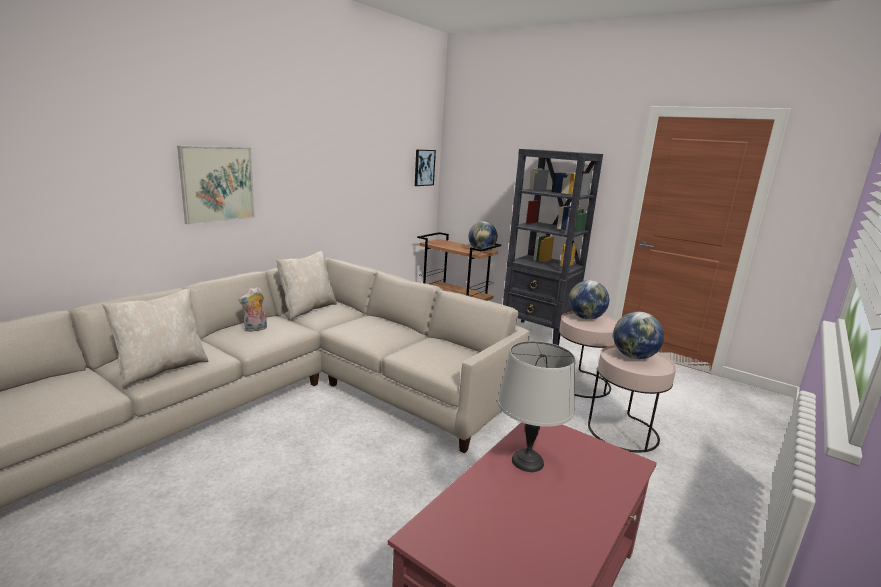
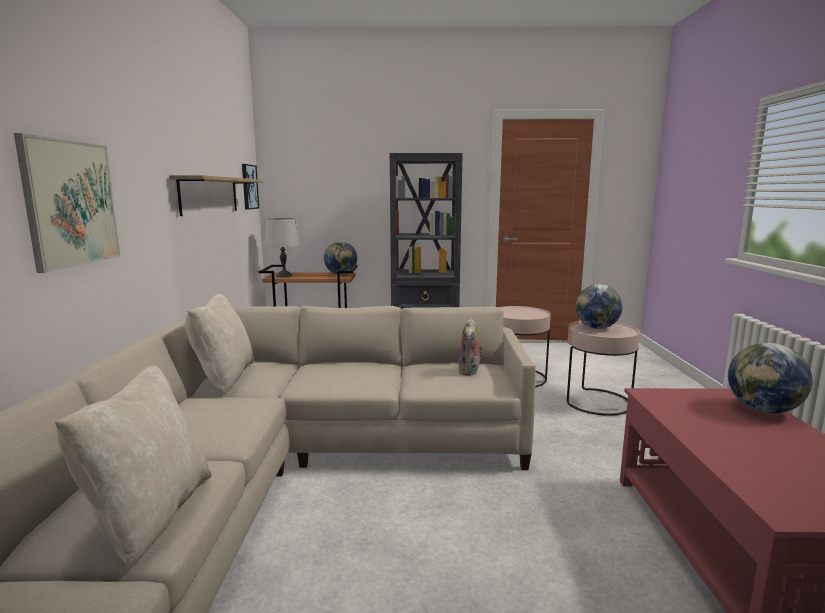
camera: 35 degrees left, 5 degrees down
plush toy [239,287,267,332] -> plush toy moved to [458,318,483,376]
grey table lamp [497,341,575,472] -> grey table lamp moved to [264,218,301,277]
globe [569,280,609,320] -> globe moved to [728,343,813,414]
none -> shelf [169,175,263,216]

